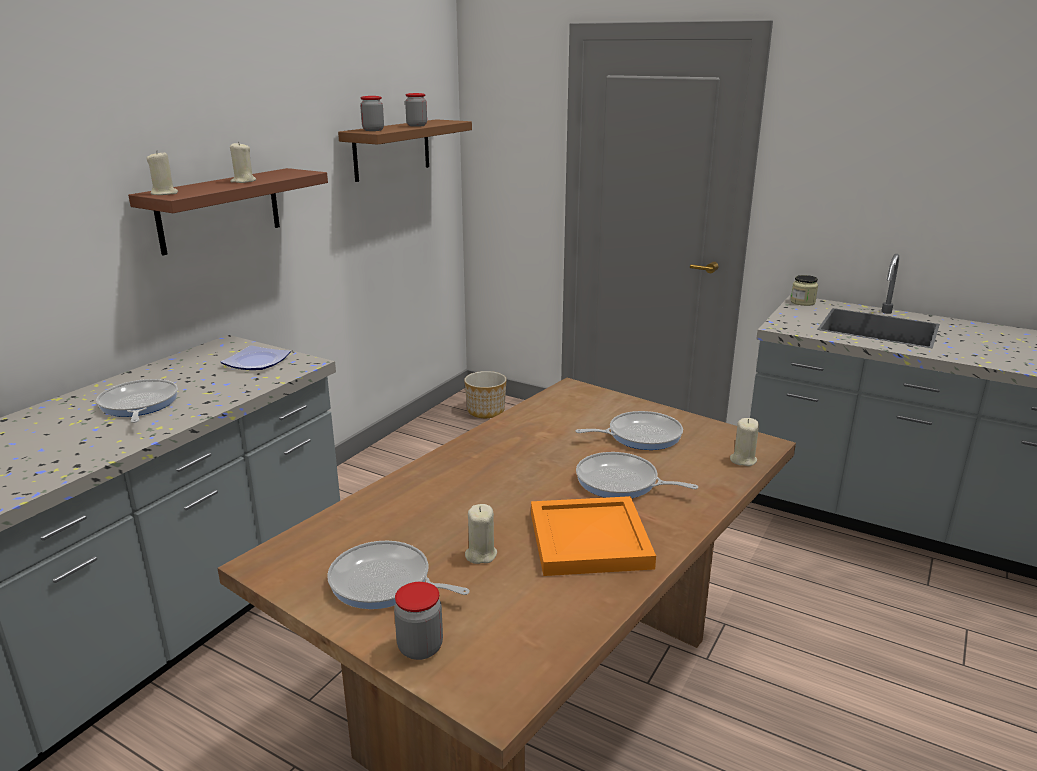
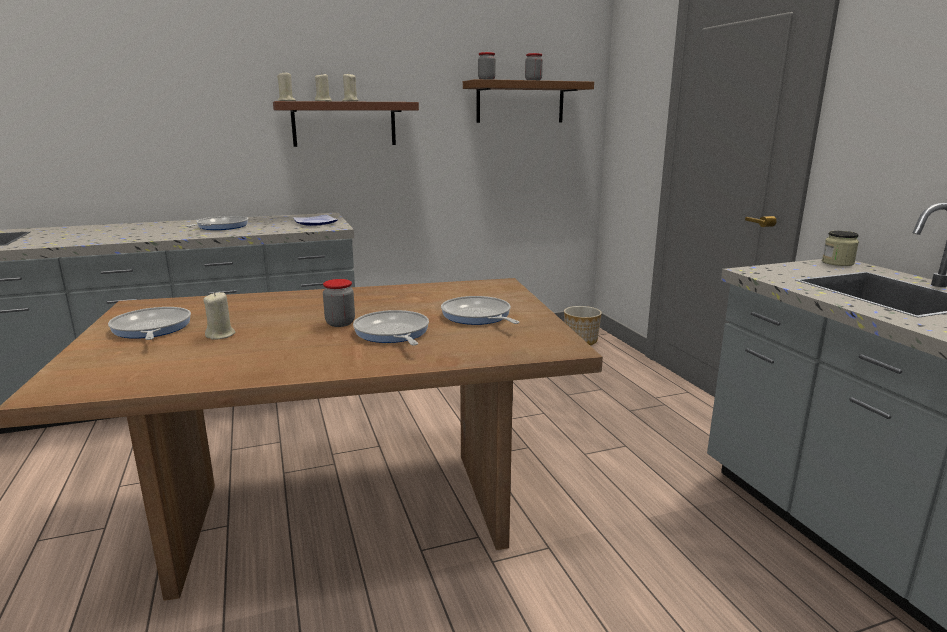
camera: 40 degrees right, 5 degrees down
jar [394,582,443,660] -> jar moved to [323,279,355,327]
orange tray [531,496,656,576] -> none
frying pan [575,411,683,450] -> frying pan turned 150 degrees counterclockwise [441,296,520,325]
beige candle [730,418,759,466] -> beige candle moved to [315,73,332,101]

